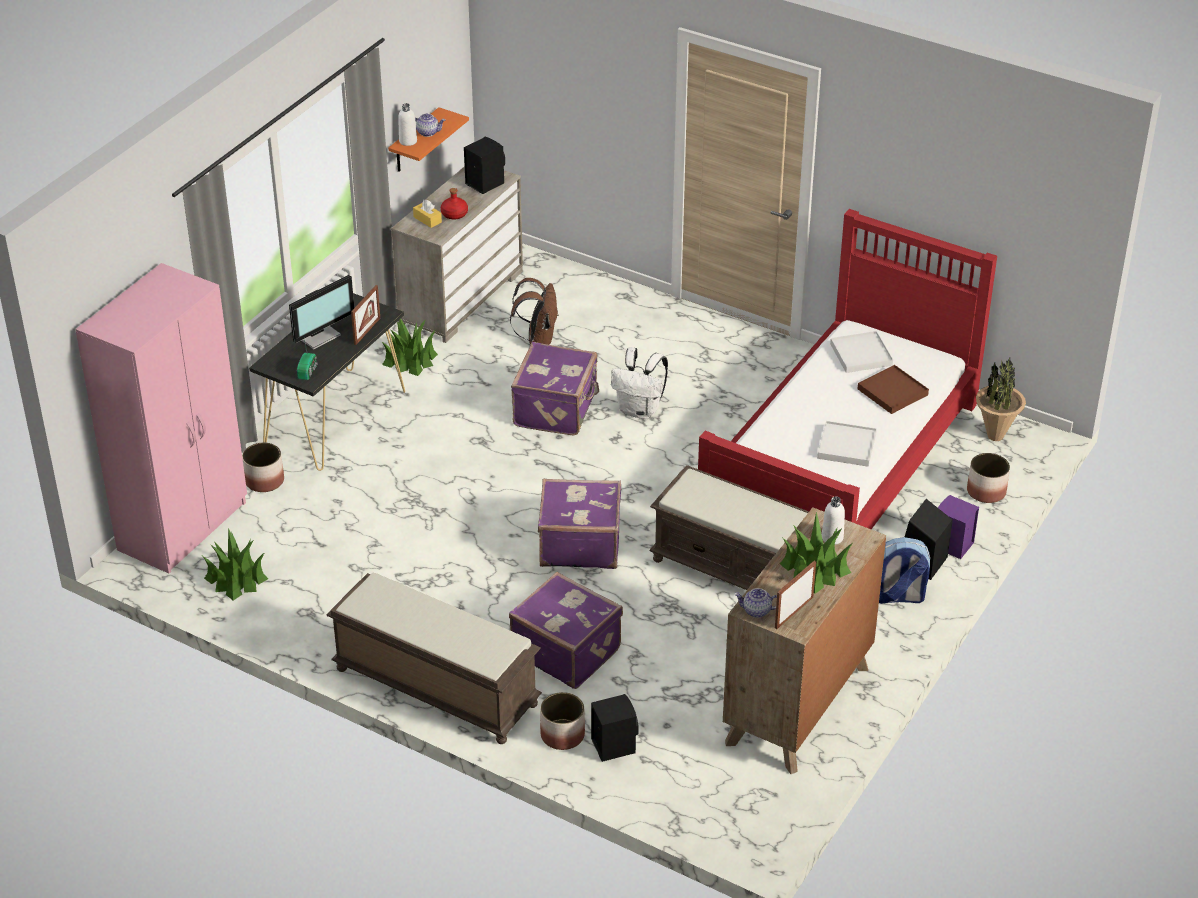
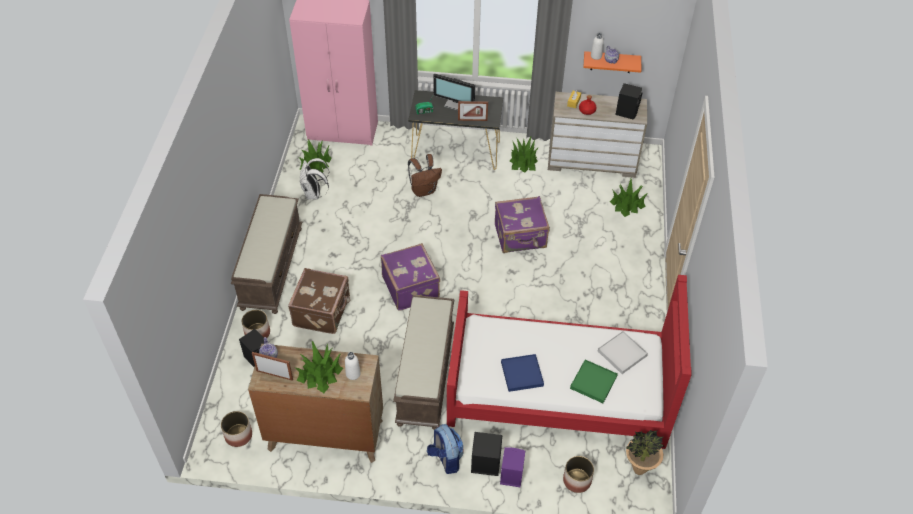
camera: 65 degrees right, 10 degrees up
planter [242,443,284,492] -> planter moved to [221,411,252,447]
purple suitcase [509,572,623,689] -> brown suitcase [288,268,351,334]
brown backpack [510,278,559,345] -> brown backpack moved to [408,154,442,197]
white backpack [611,347,668,419] -> white backpack moved to [300,158,329,199]
white tray [817,421,877,467] -> blue tray [501,354,544,392]
brown tray [857,365,929,414] -> green tray [570,360,618,403]
none -> potted plant [610,179,648,217]

